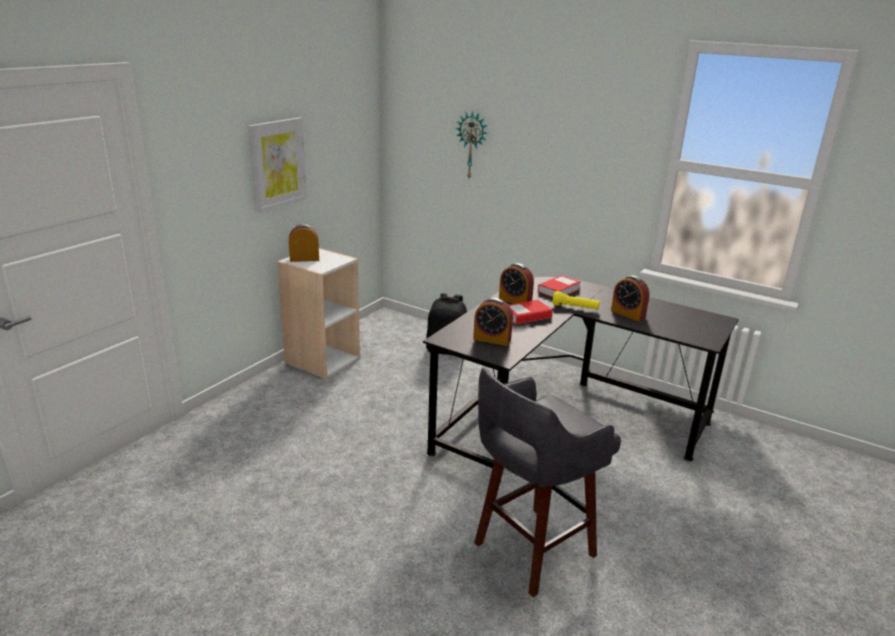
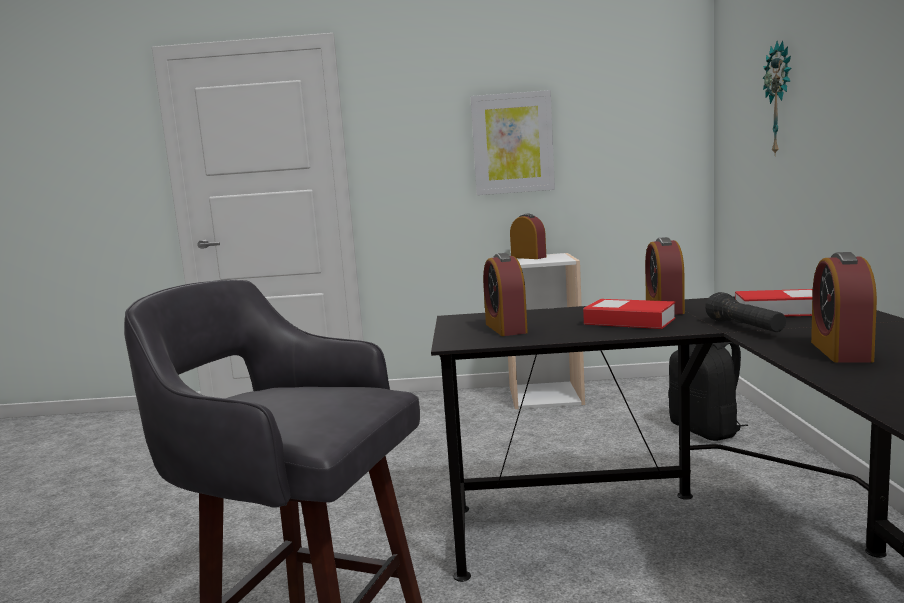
camera: 60 degrees right, 15 degrees down
yellow flashlight [552,291,600,310] -> black flashlight [705,292,786,332]

